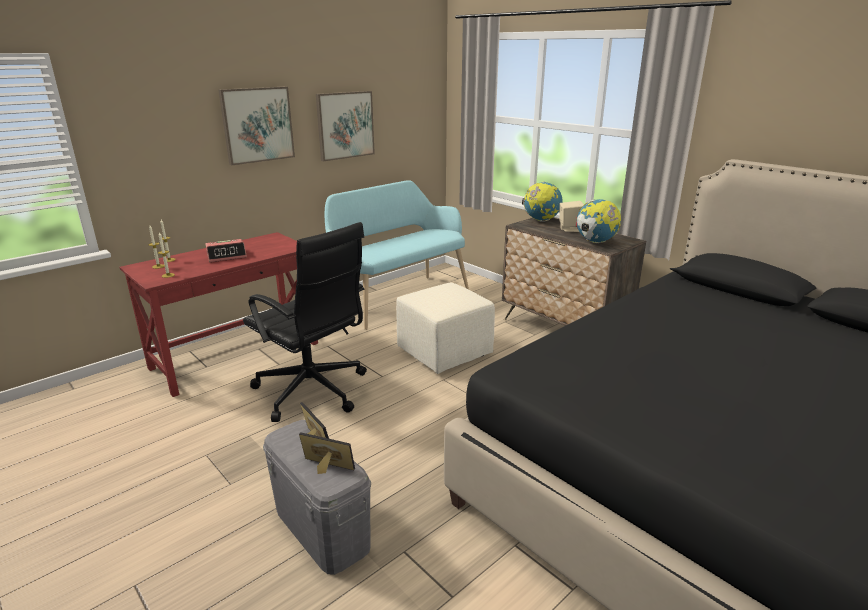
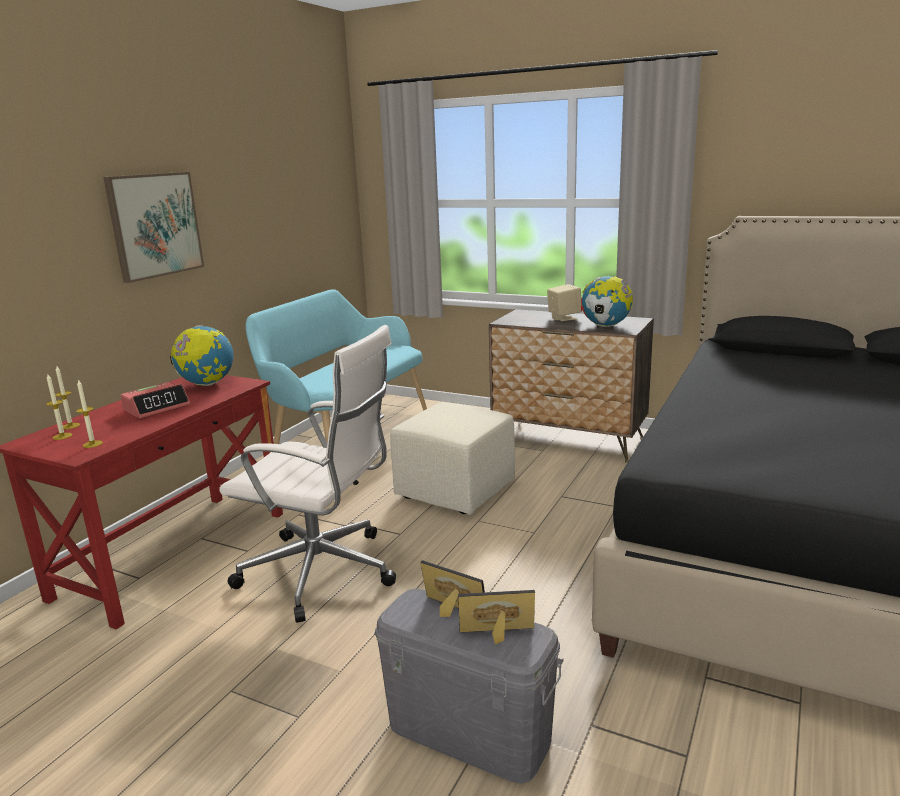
camera: 20 degrees left, 5 degrees down
black office chair [243,222,367,422] -> white office chair [219,325,396,623]
picture [316,91,375,161] -> none
globe [522,181,562,222] -> globe moved to [170,325,234,386]

